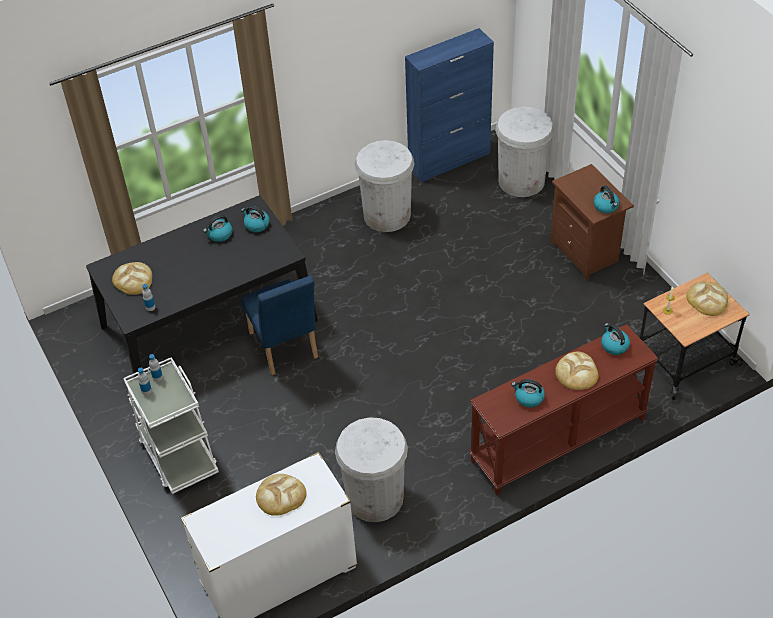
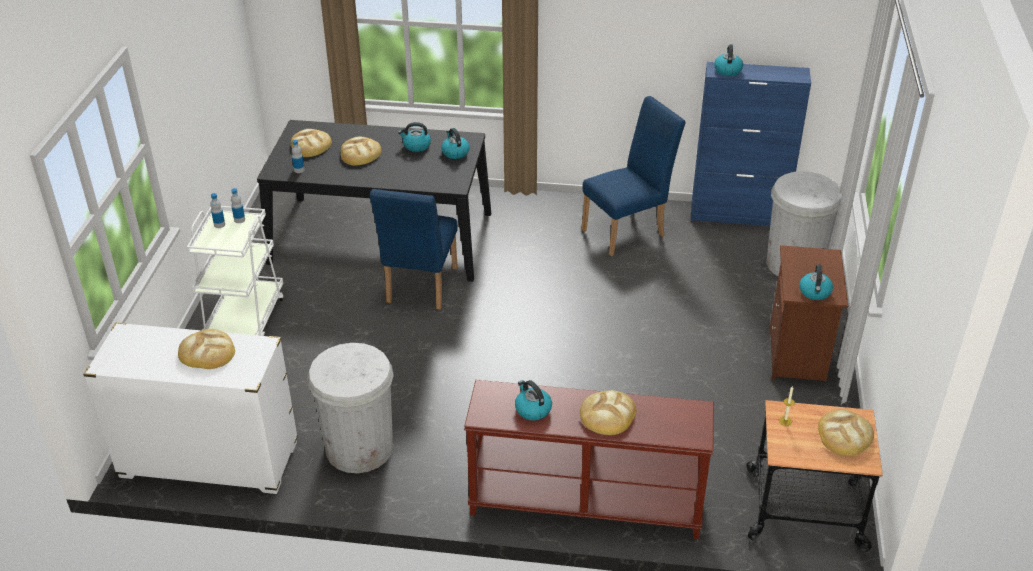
camera: 35 degrees right, 10 degrees down
white trash can [355,140,414,232] -> blue chair [582,96,686,256]
kettle [601,323,630,355] -> kettle moved to [714,44,743,76]
none -> bread [341,136,382,166]

